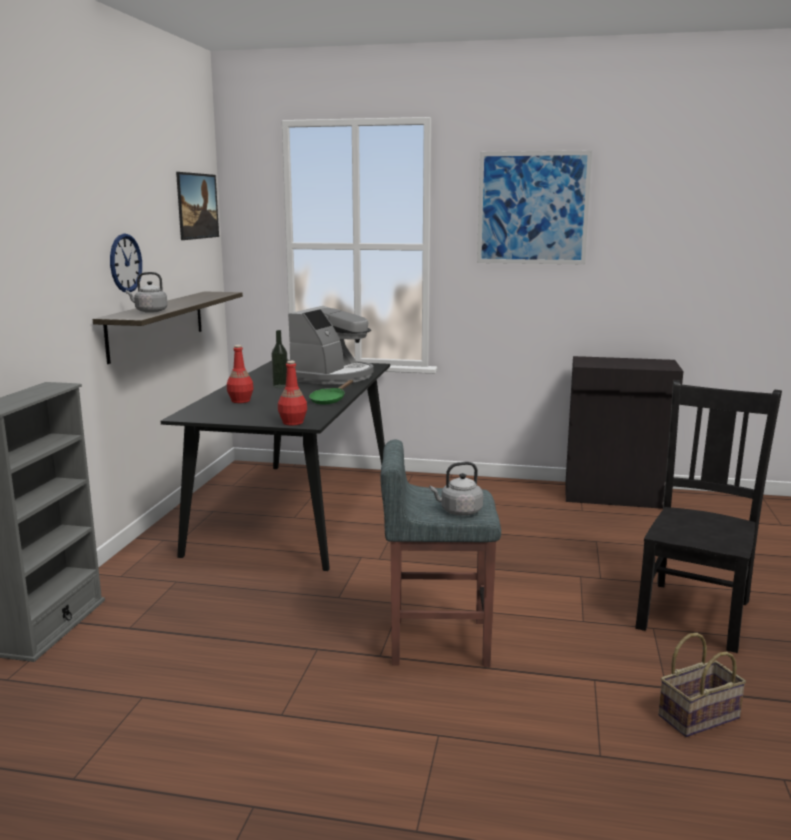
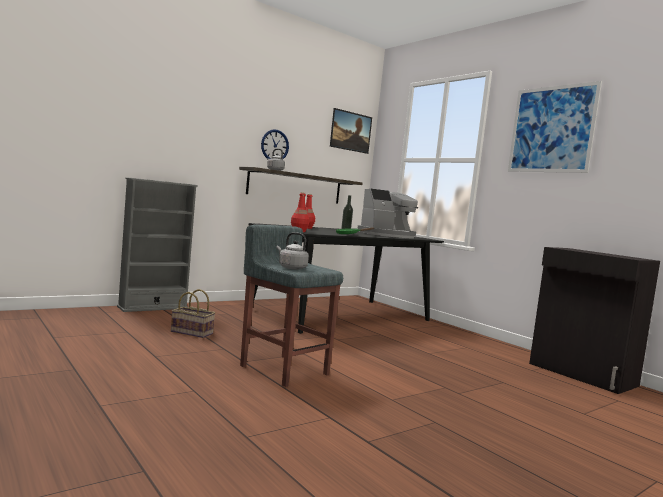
camera: 40 degrees right, 10 degrees down
black chair [635,380,782,653] -> none
basket [658,633,746,737] -> basket moved to [171,289,216,338]

